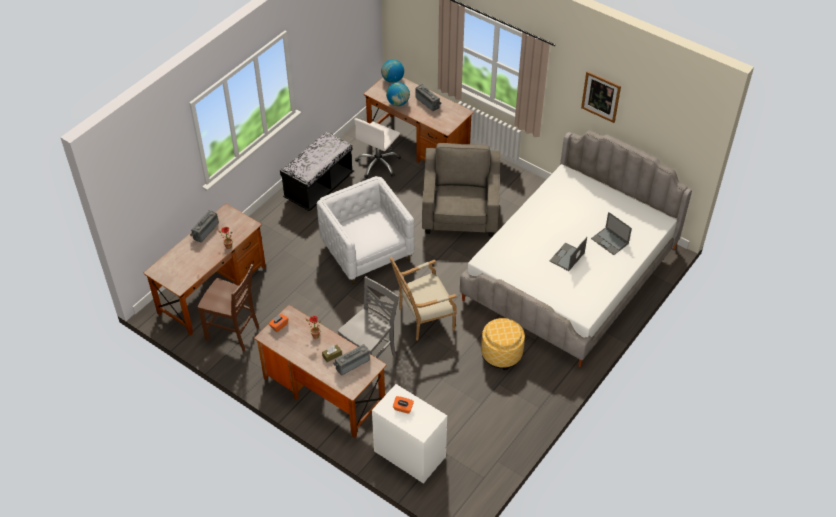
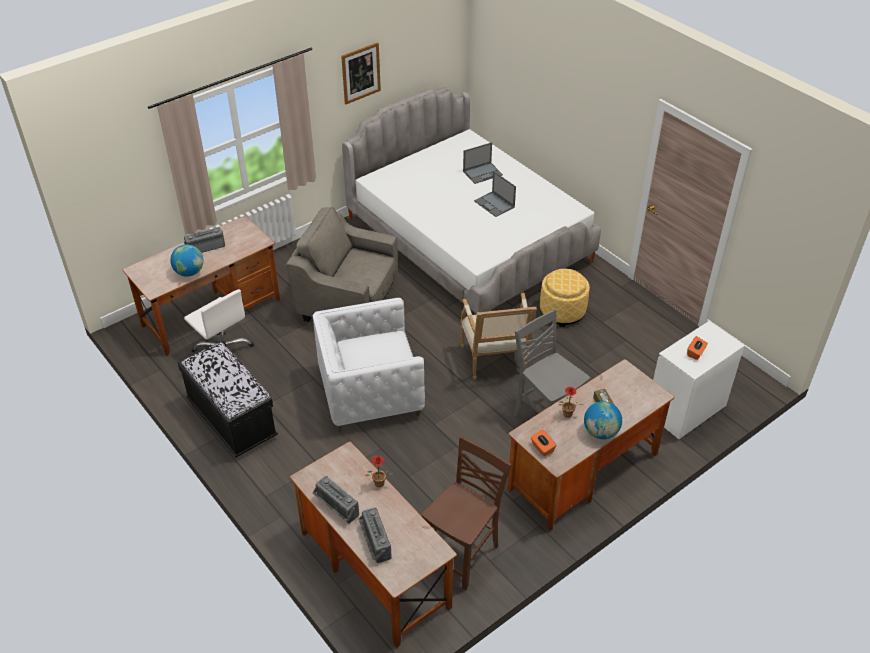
camera: 75 degrees left, 5 degrees down
radio [333,344,370,375] -> radio moved to [358,507,392,563]
globe [381,59,404,83] -> globe moved to [584,401,622,439]

